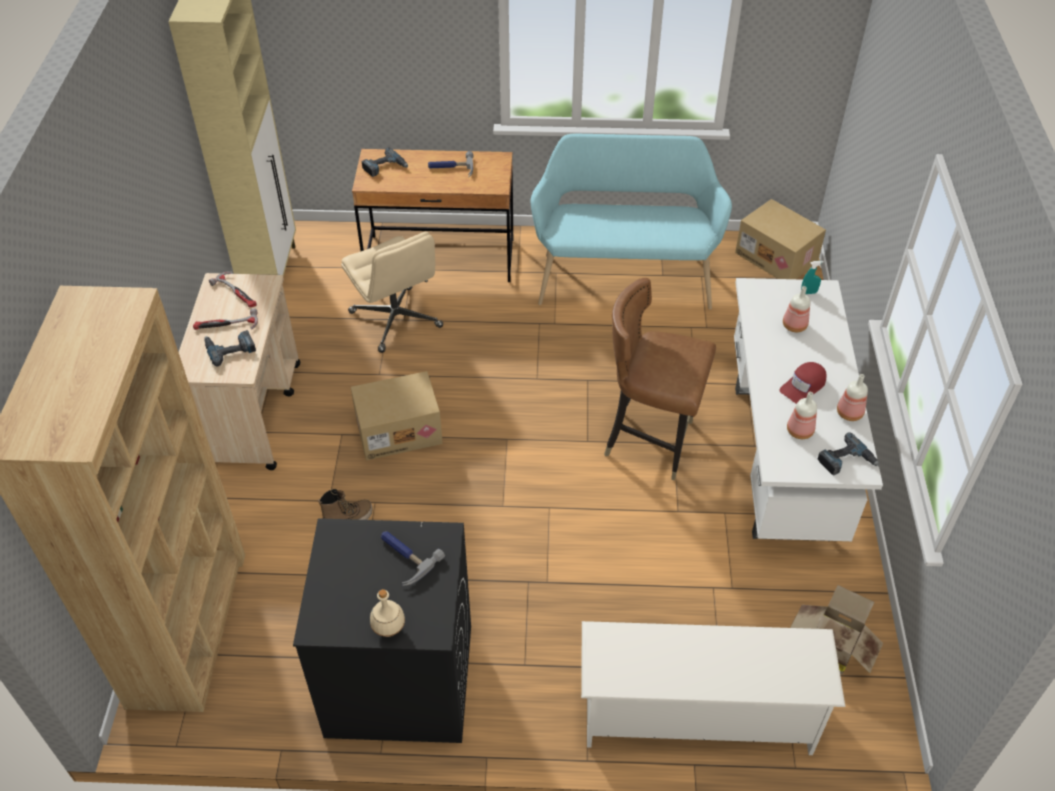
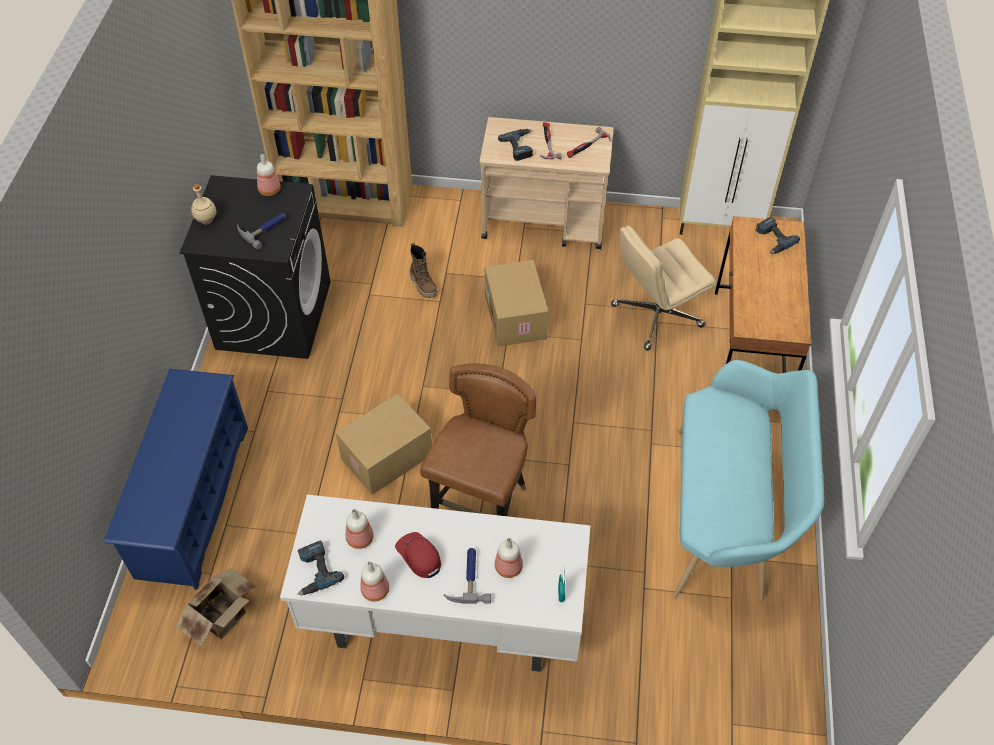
camera: 95 degrees right, 5 degrees up
hammer [428,151,473,177] -> hammer moved to [444,548,491,604]
white shoe rack [581,621,845,755] -> blue shoe rack [104,369,248,590]
cardboard box [735,199,826,279] -> cardboard box moved to [336,393,432,495]
none -> bottle [257,154,281,196]

